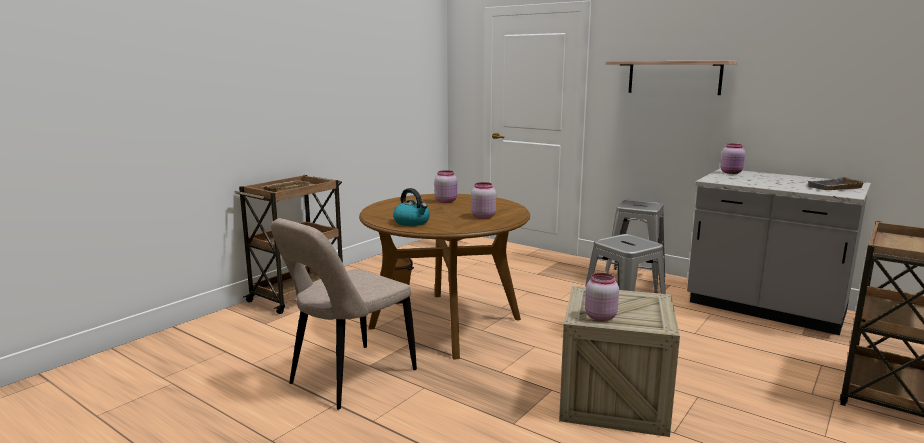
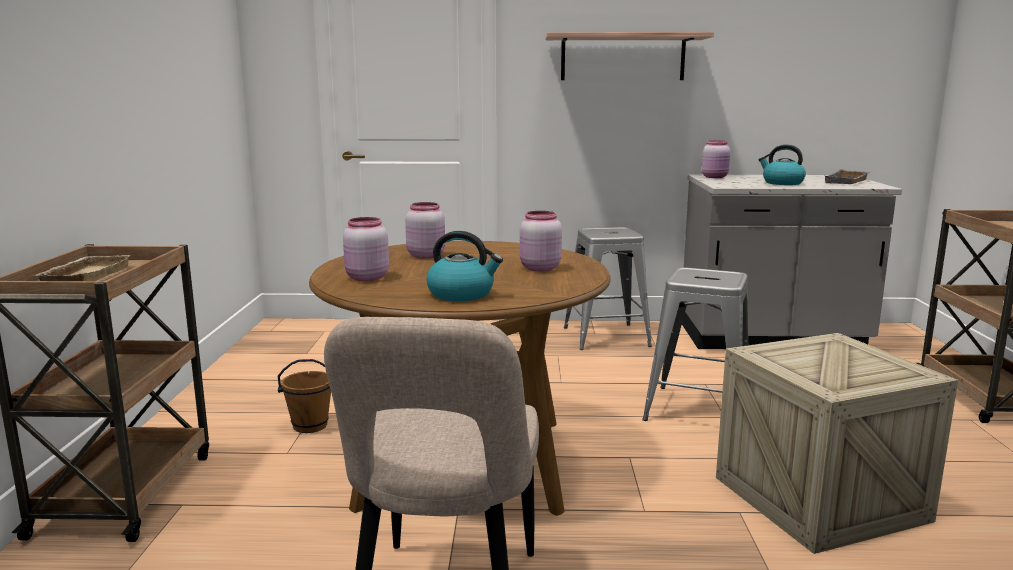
camera: 35 degrees left, 0 degrees up
pink jar [585,273,619,321] -> pink jar moved to [343,217,389,281]
none -> kettle [759,145,806,185]

